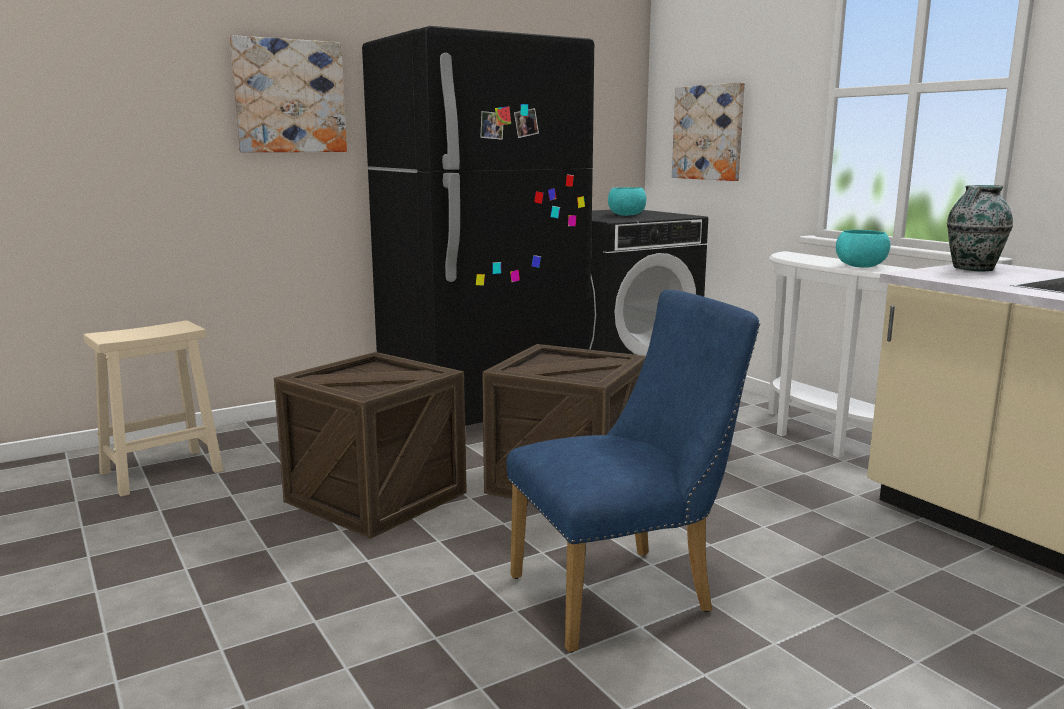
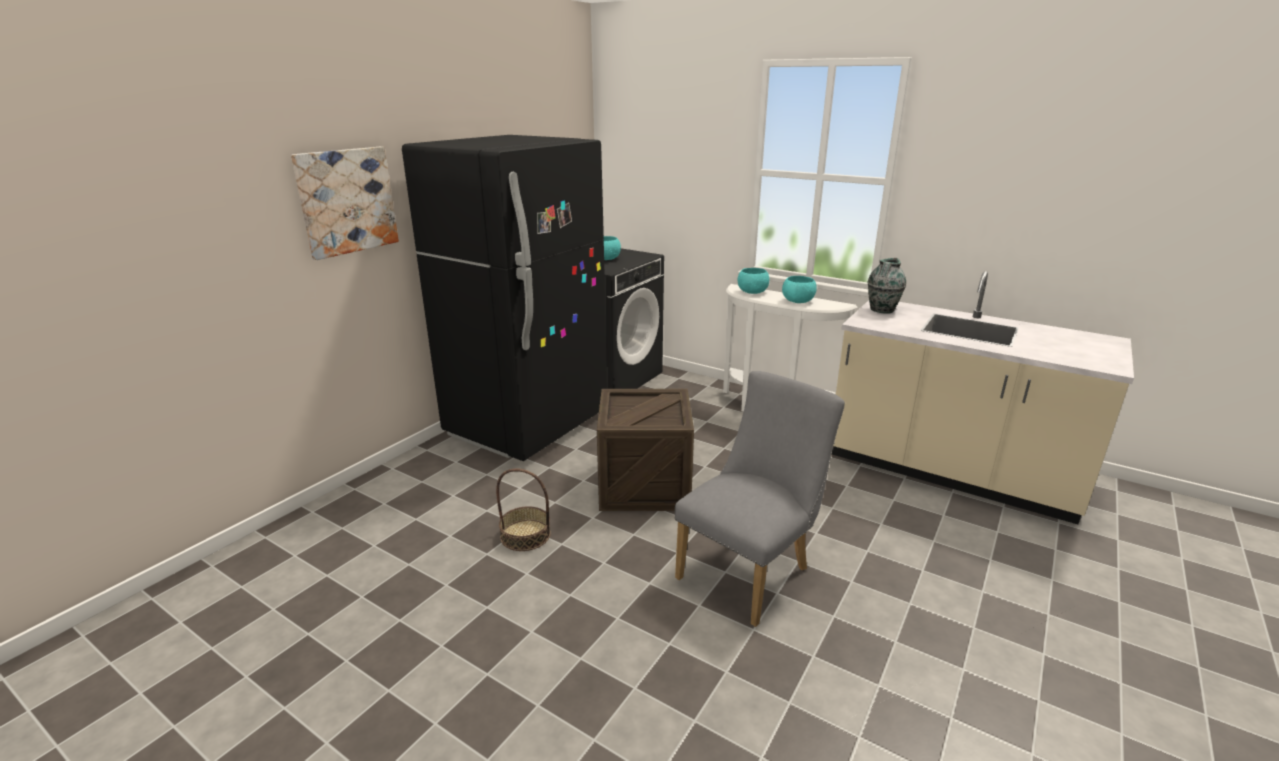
camera: 25 degrees left, 10 degrees up
beige stool [84,321,224,497] -> none
crate [274,352,467,539] -> basket [496,469,551,551]
blue chair [507,290,760,653] -> grey chair [675,371,845,627]
picture [672,82,745,181] -> none
none -> turquoise bowl [738,268,769,294]

